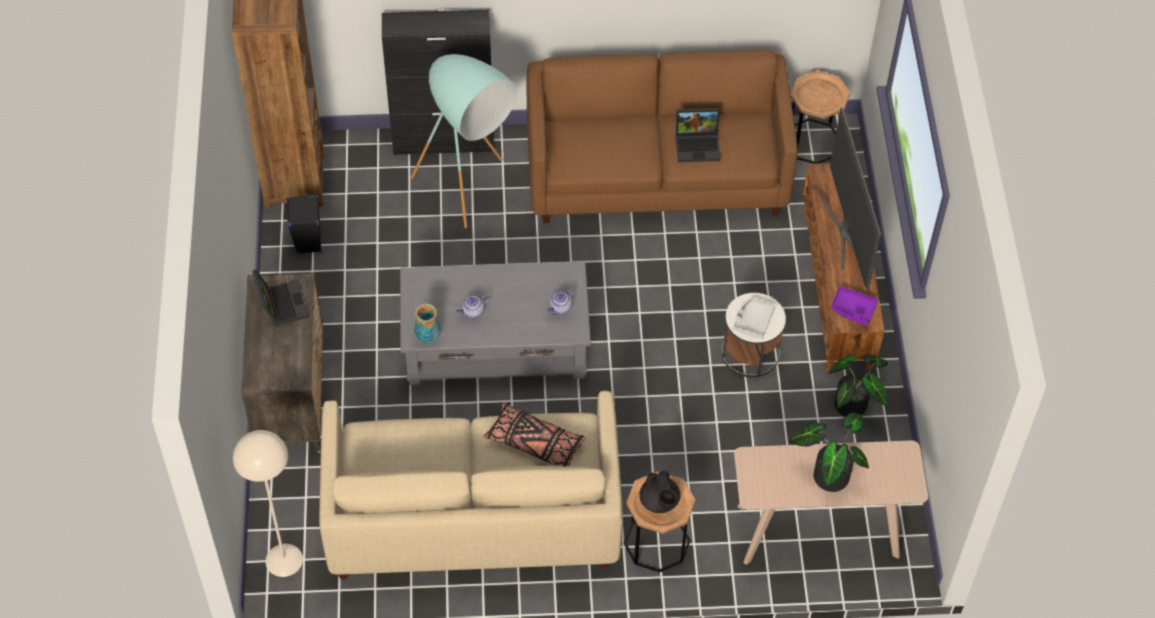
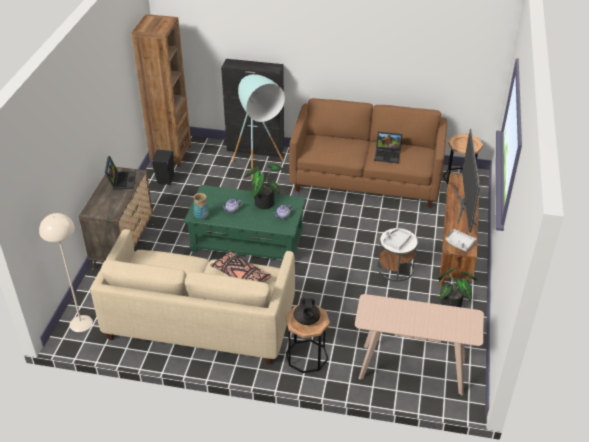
camera: 15 degrees right, 15 degrees down
grey coffee table [400,262,591,385] -> green coffee table [184,185,306,260]
potted plant [790,412,869,492] -> potted plant moved to [244,164,283,209]
purple tray [831,286,878,326] -> grey tray [446,229,476,252]

